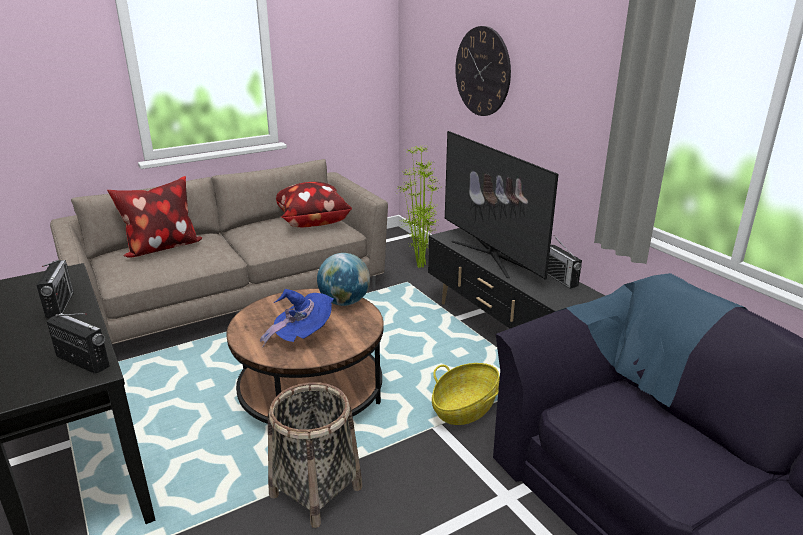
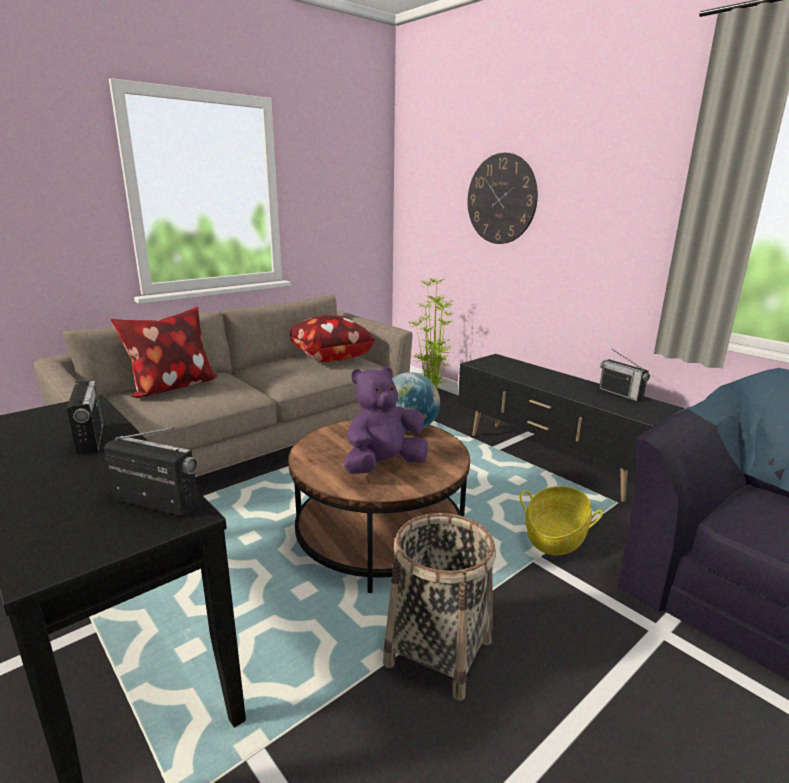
camera: 10 degrees left, 5 degrees down
blue hat [260,289,334,347] -> purple plush toy [344,366,428,474]
television [445,131,559,280] -> none

